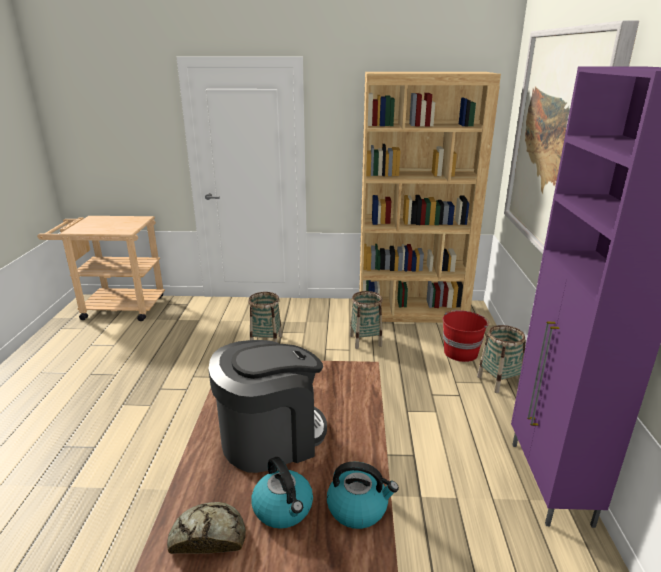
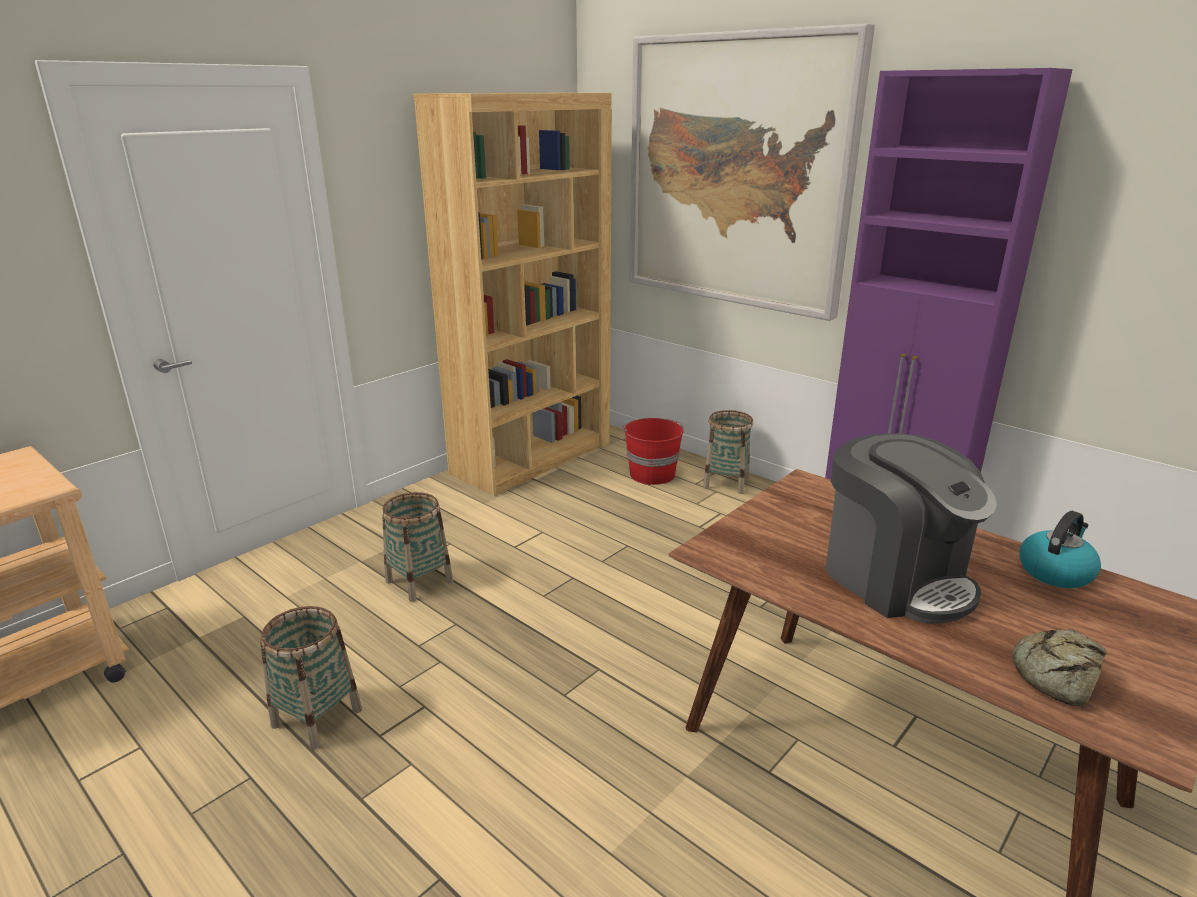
camera: 50 degrees left, 0 degrees up
coffee machine [208,340,327,473] -> coffee machine turned 135 degrees clockwise [826,433,997,624]
kettle [251,457,313,529] -> none
basket [350,291,383,349] -> basket moved to [260,606,362,750]

